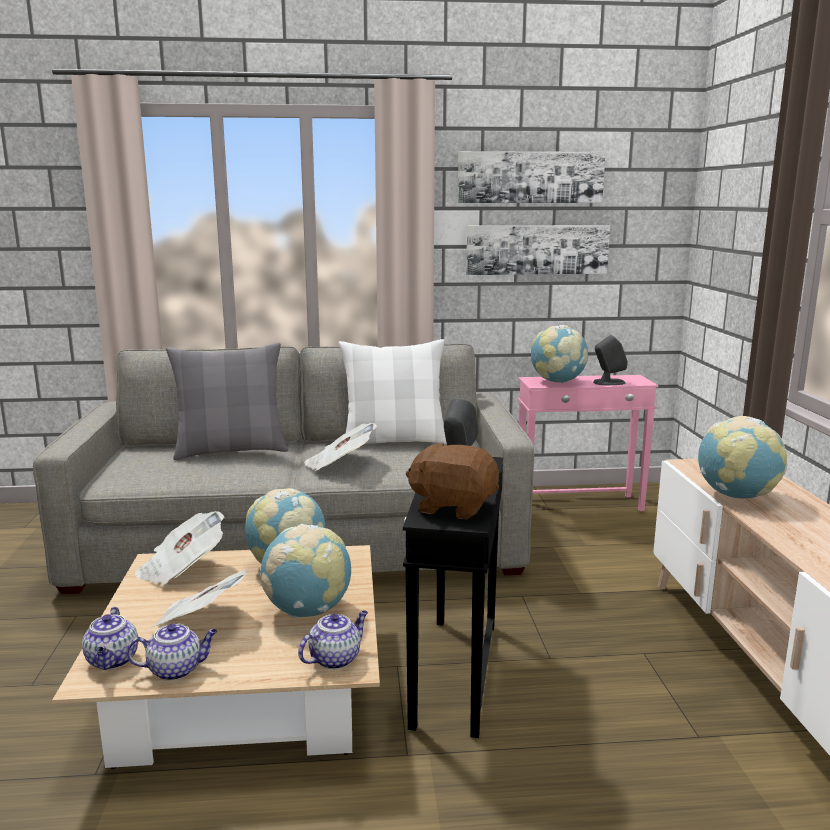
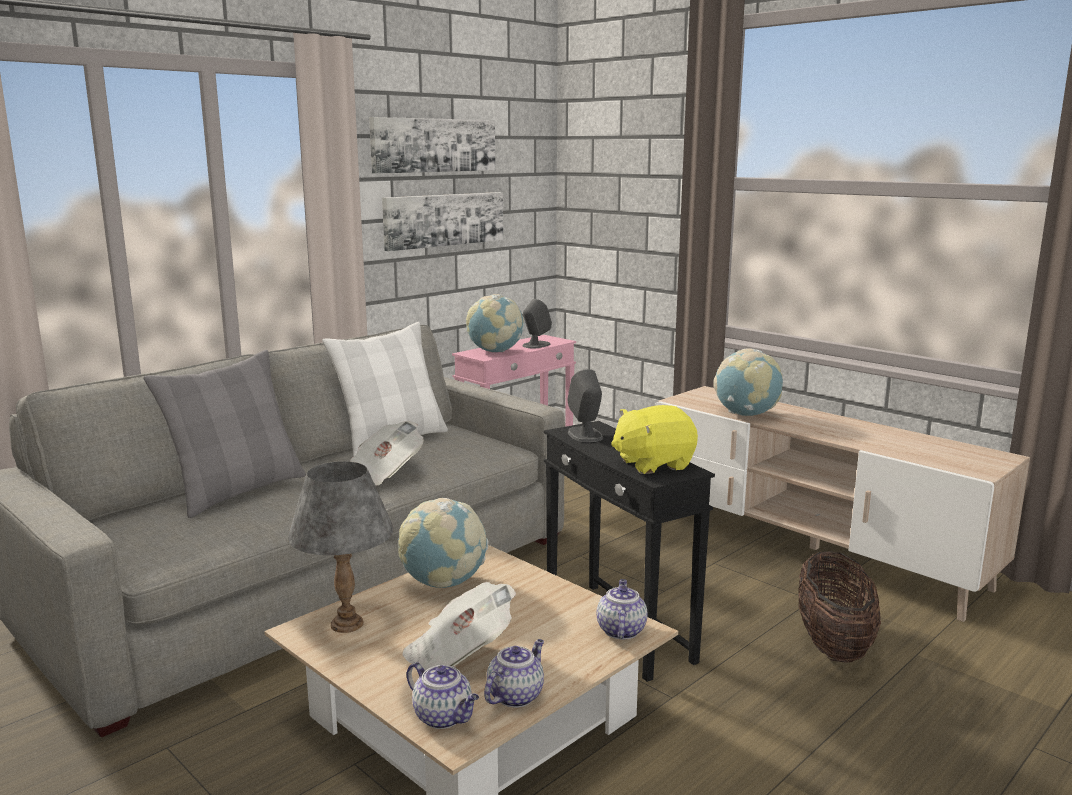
camera: 40 degrees left, 0 degrees up
newspaper [135,511,225,585] -> grey table lamp [288,461,394,633]
globe [260,524,351,618] -> none
brown plush toy [406,443,499,520] -> yellow plush toy [611,405,698,474]
none -> basket [799,551,881,663]

